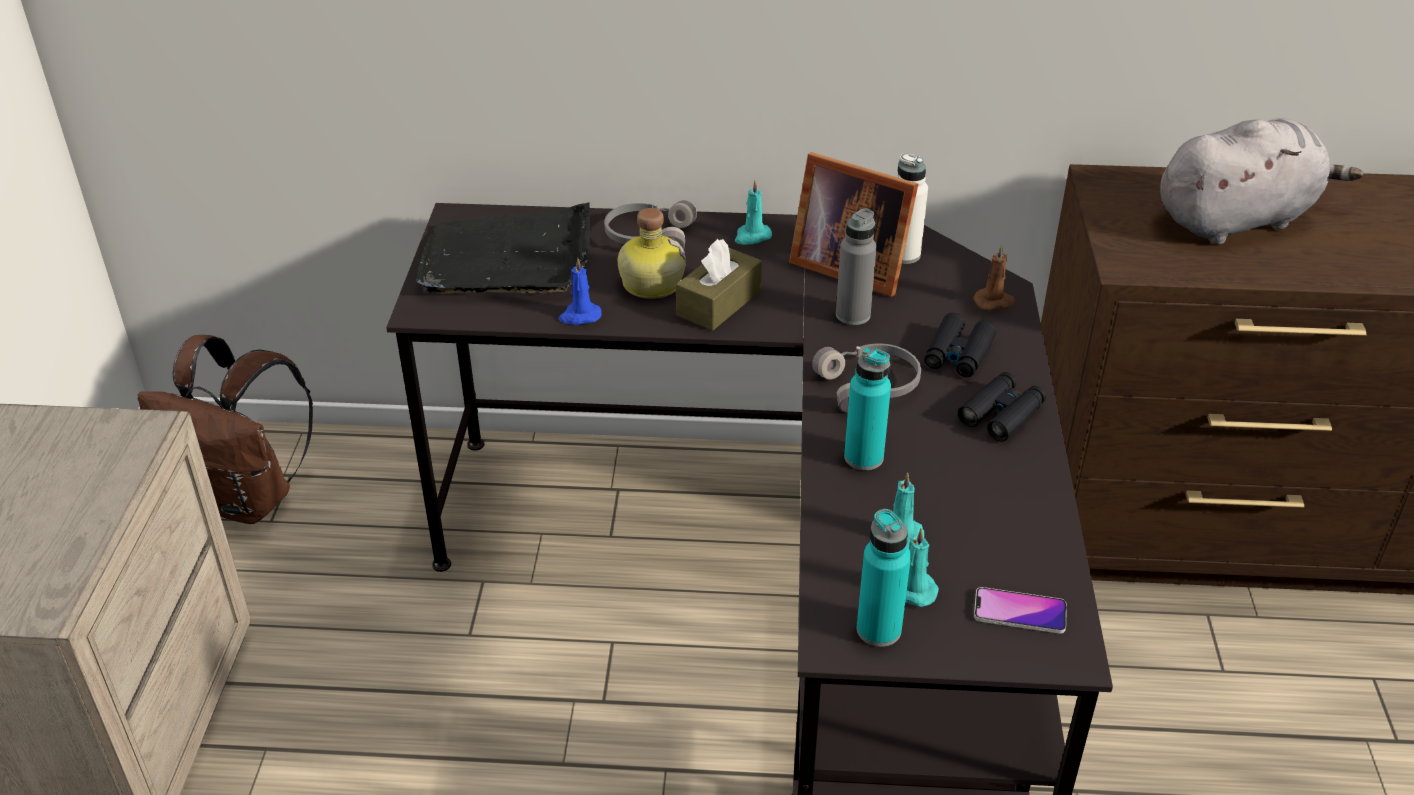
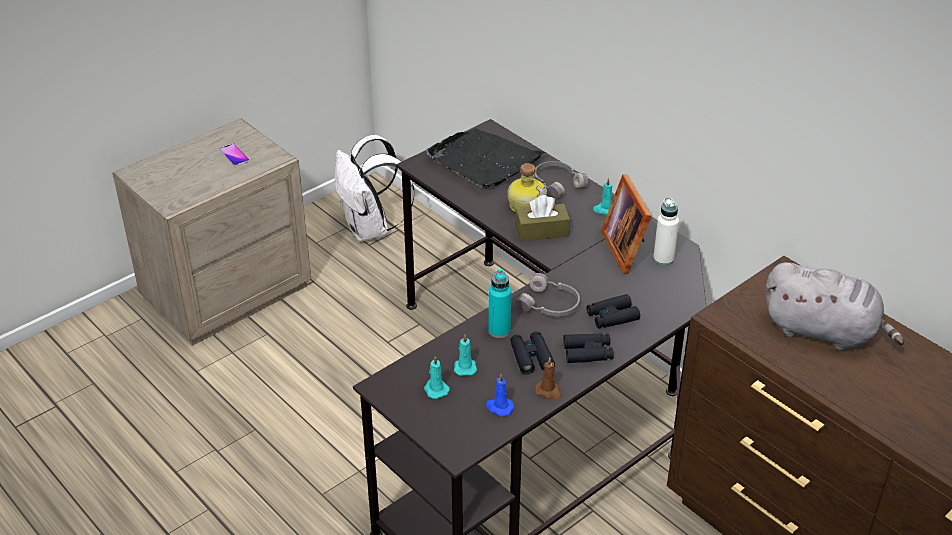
camera: 45 degrees right, 0 degrees up
brown backpack [137,335,313,524] -> white backpack [335,135,415,242]
blue candle [559,258,602,325] -> blue candle moved to [486,374,514,416]
grey bottle [836,208,877,325] -> none
turquoise bottle [857,509,911,647] -> none
brown candle [973,244,1015,311] -> brown candle moved to [535,358,562,399]
phone [974,587,1067,634] -> phone moved to [219,143,250,166]
none -> black binoculars [510,331,555,375]

